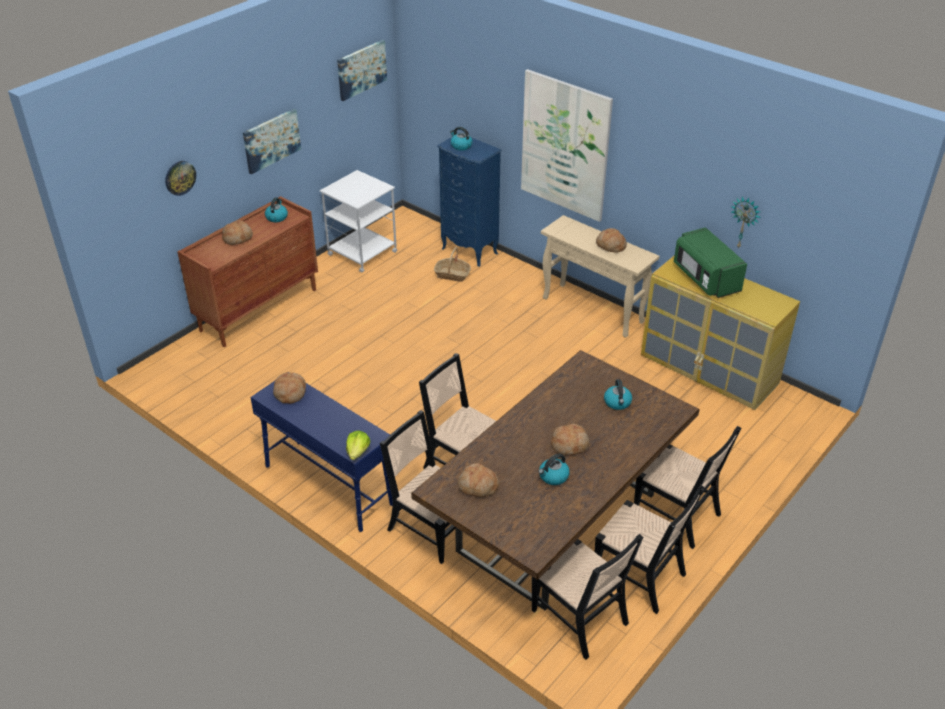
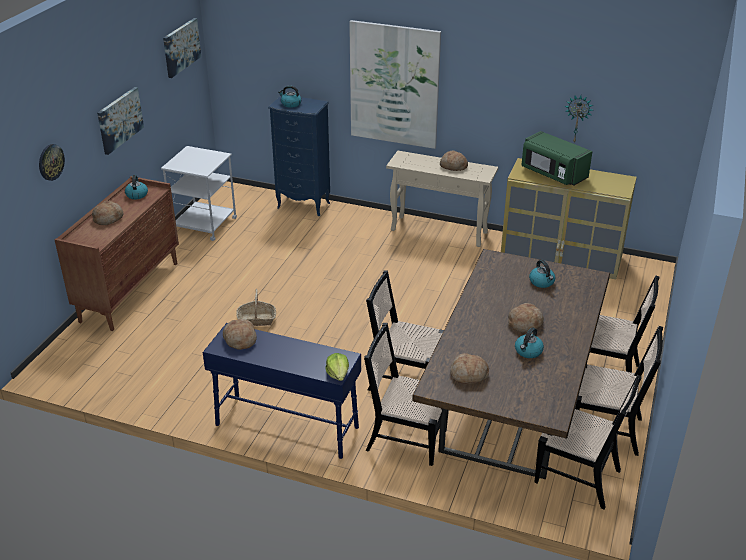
camera: 20 degrees left, 5 degrees down
basket [434,247,471,282] -> basket moved to [236,289,276,326]

